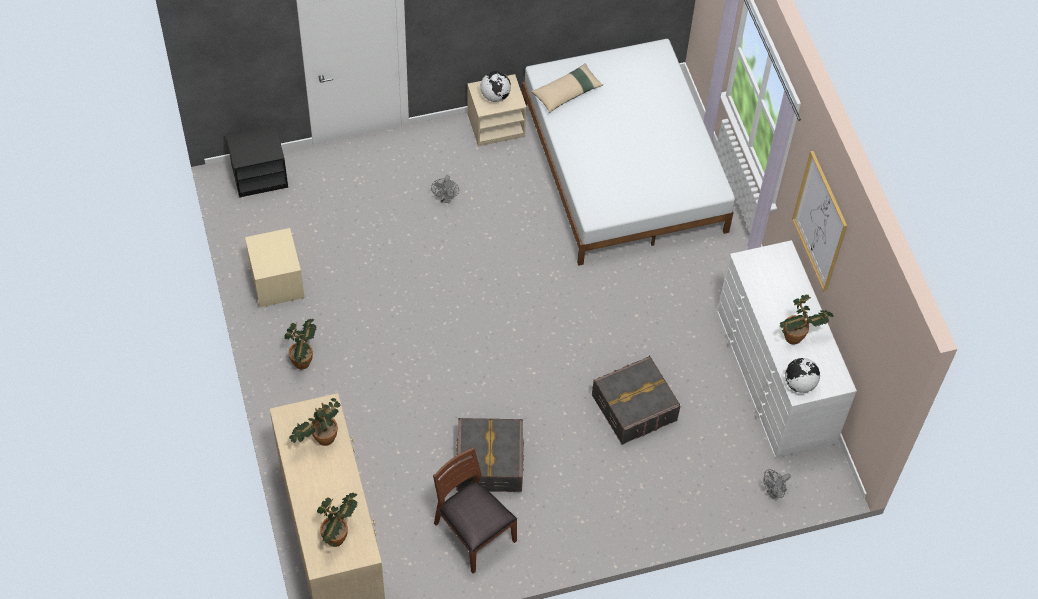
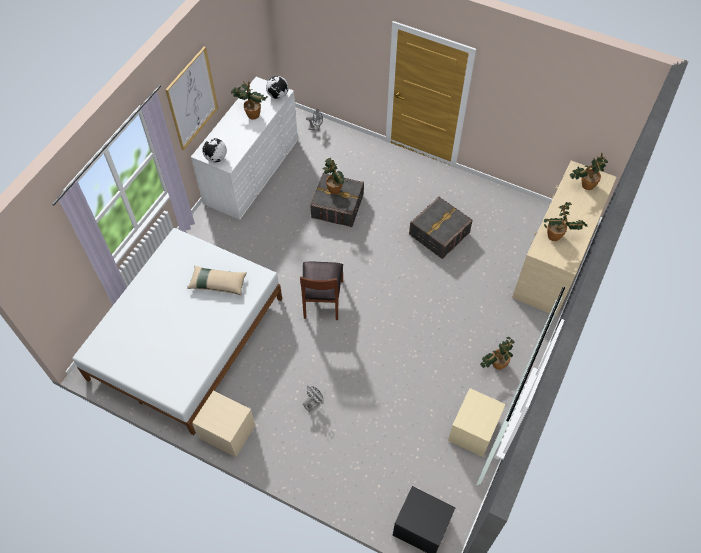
camera: 135 degrees left, 0 degrees up
brown chair [433,447,517,574] -> brown chair moved to [300,261,343,320]
globe [480,71,511,102] -> globe moved to [202,138,227,162]
beige pillow [531,63,603,113] -> beige pillow moved to [187,266,247,295]
none -> potted plant [322,158,348,194]

